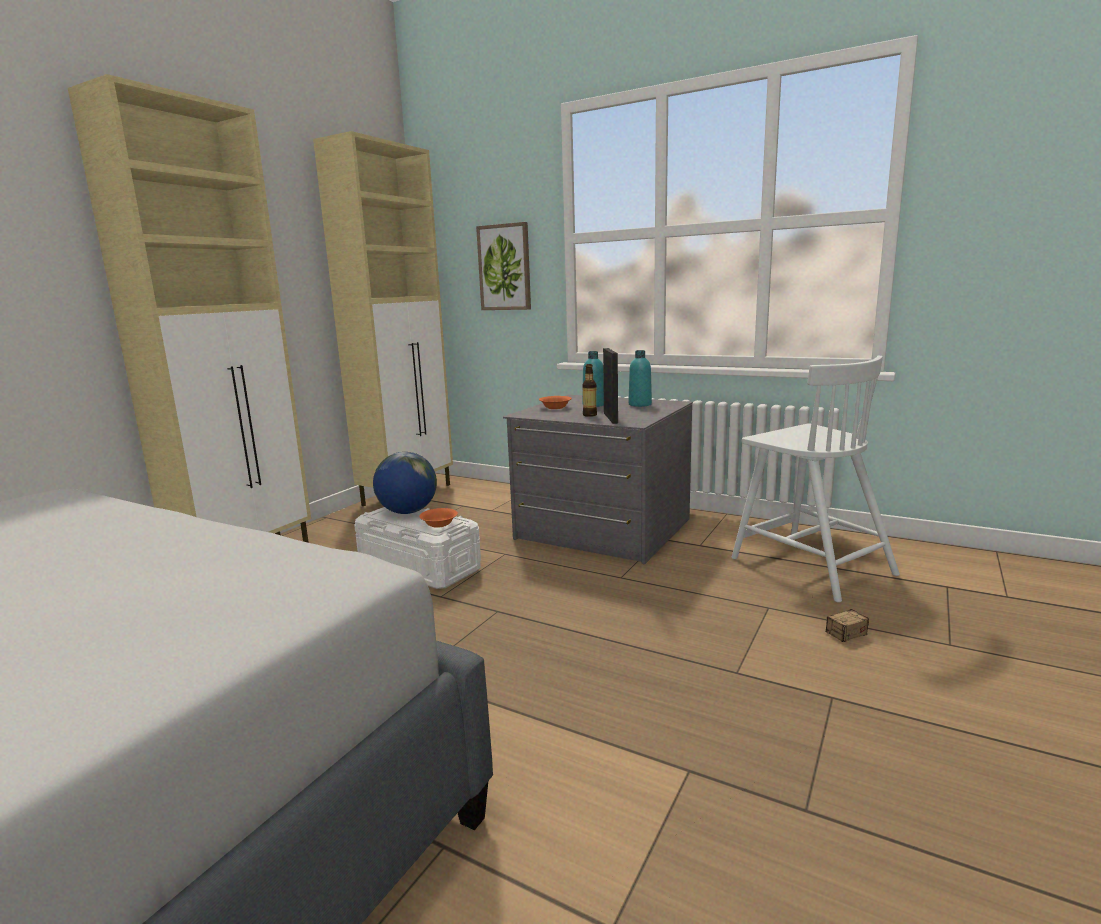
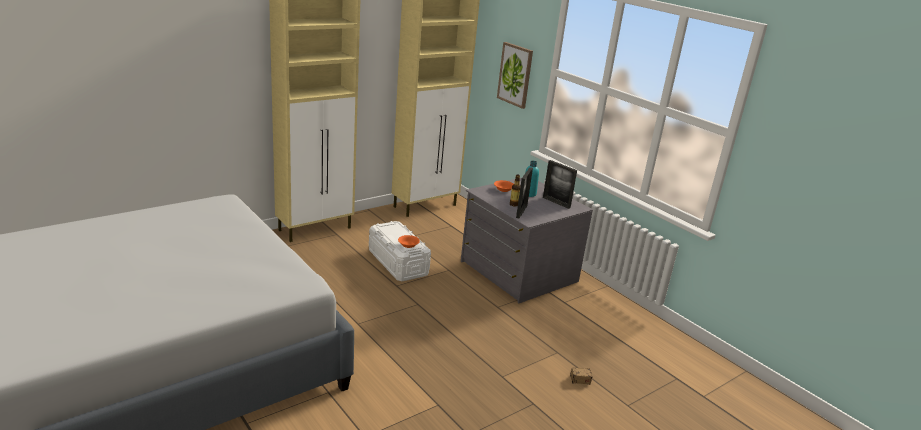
camera: 20 degrees right, 10 degrees up
globe [373,452,437,514] -> none
turquoise bottle [628,350,652,407] -> picture frame [543,160,577,209]
white chair [731,356,900,602] -> none

